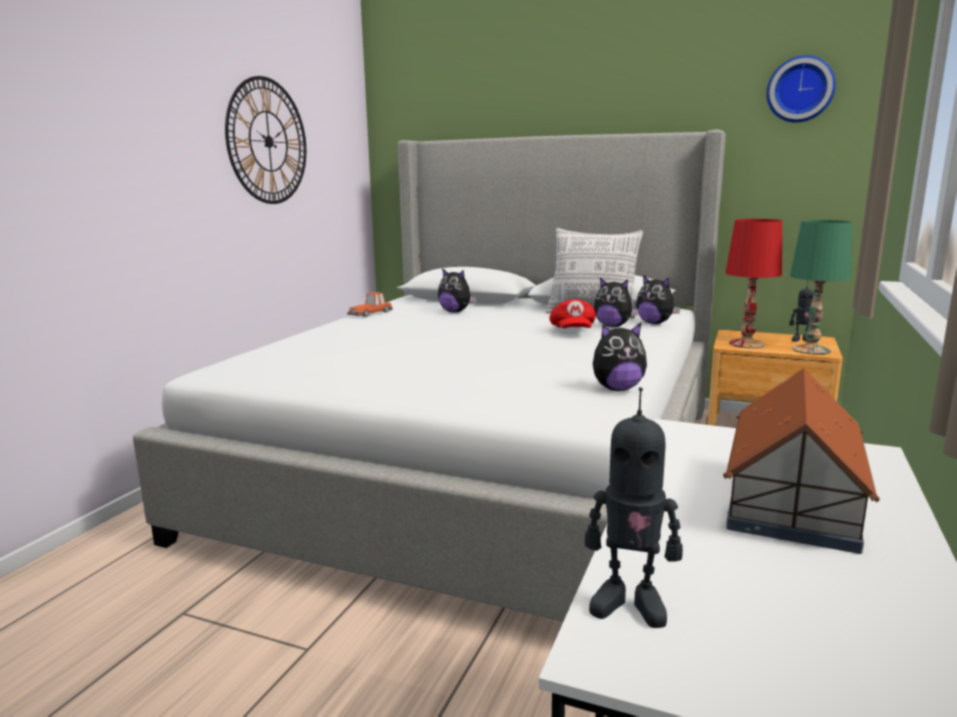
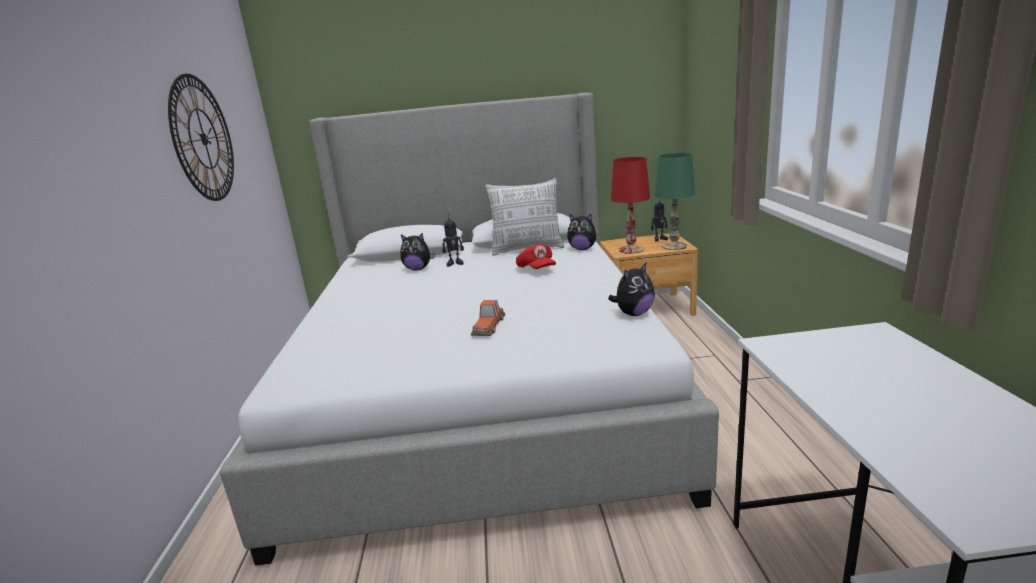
camera: 25 degrees left, 5 degrees up
toy car [347,292,393,317] -> toy car moved to [471,300,505,336]
toy robot [585,387,683,628] -> toy robot moved to [442,213,464,266]
plush toy [594,278,639,327] -> none
toy house [723,368,880,554] -> none
wall clock [766,55,836,123] -> none

